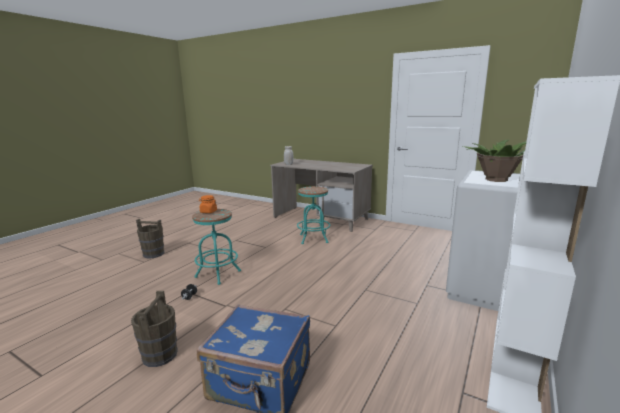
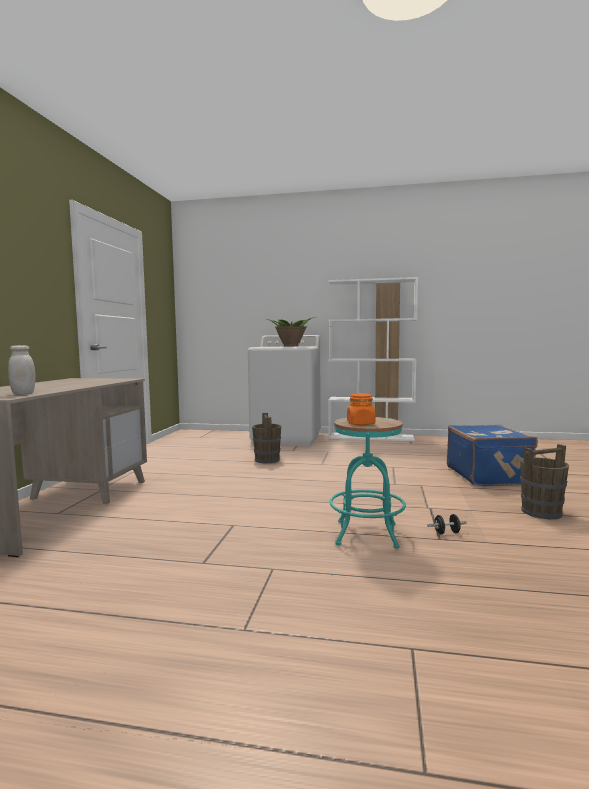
camera: 110 degrees left, 10 degrees down
brown bucket [136,219,164,258] -> brown bucket moved to [252,413,281,464]
turquoise stool [297,186,330,244] -> none

